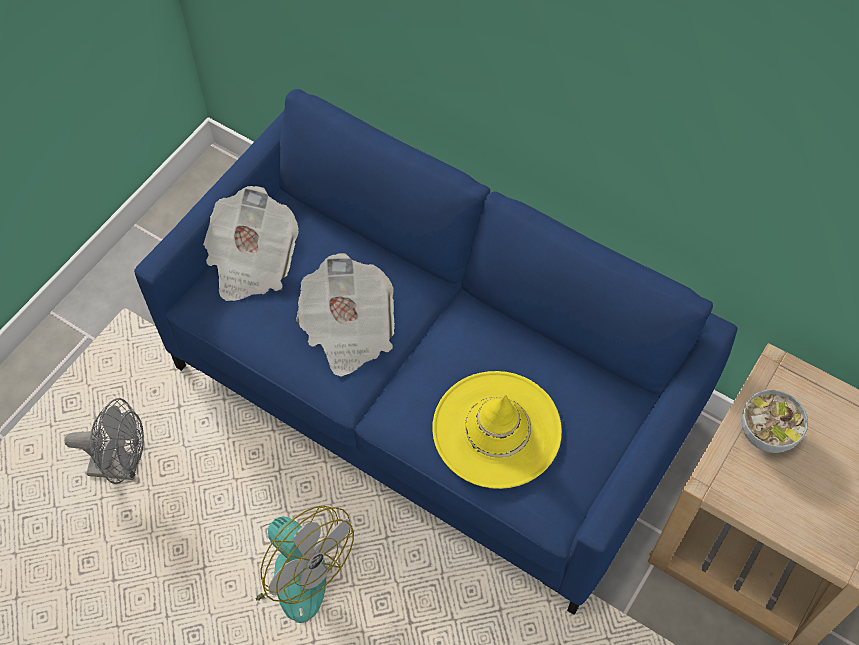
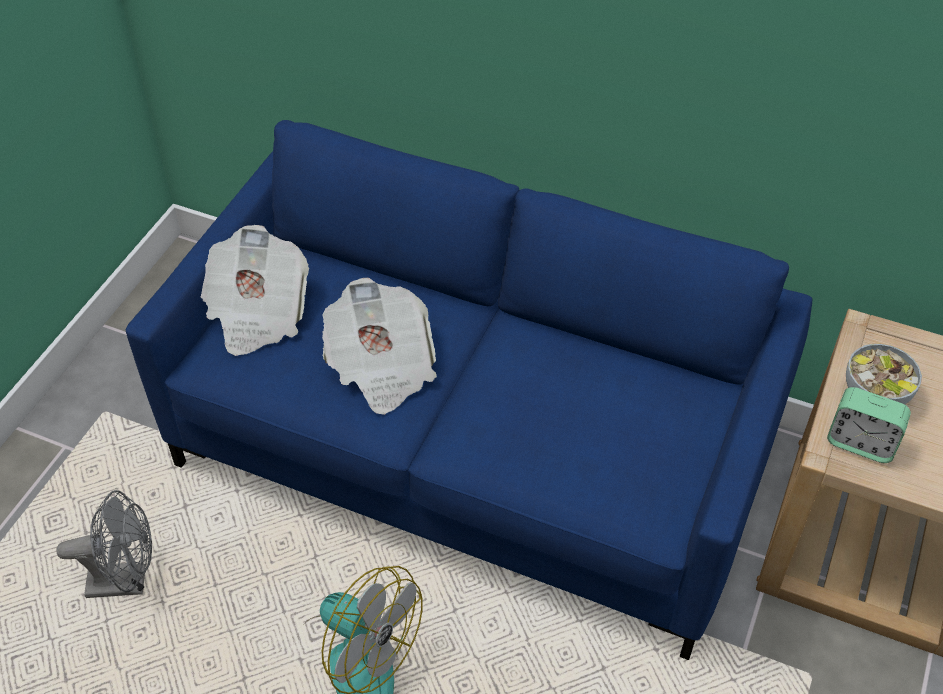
camera: 10 degrees left, 10 degrees down
yellow hat [432,371,562,489] -> none
none -> alarm clock [827,387,911,463]

